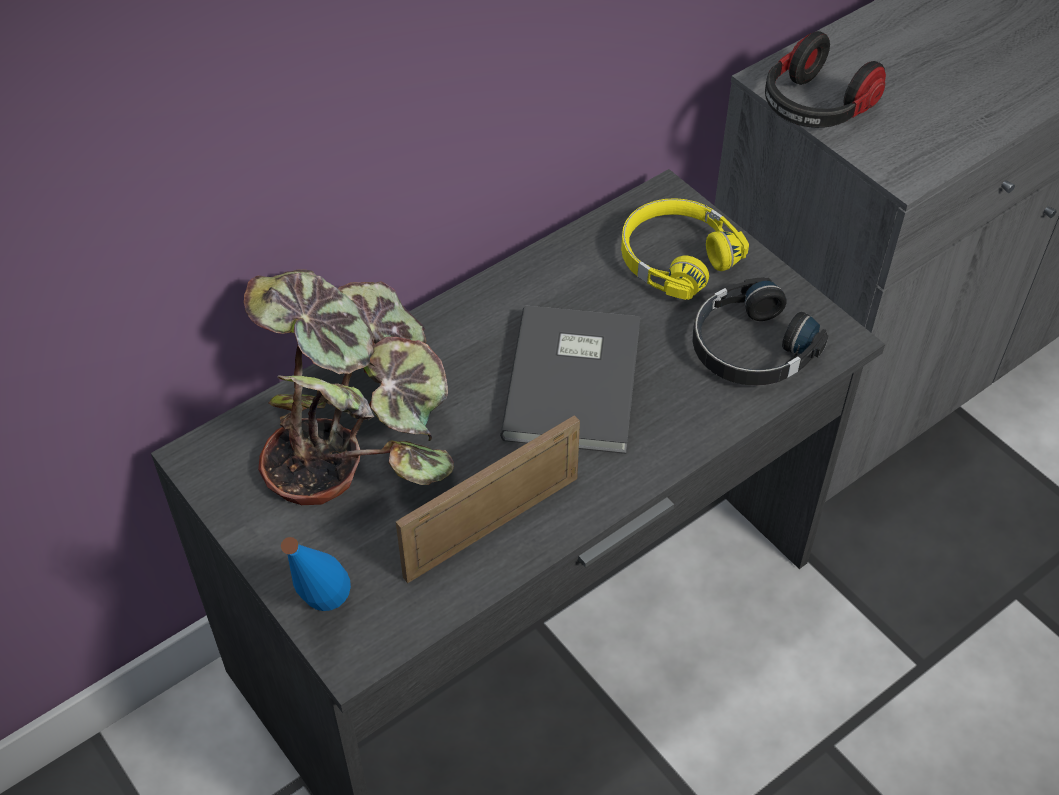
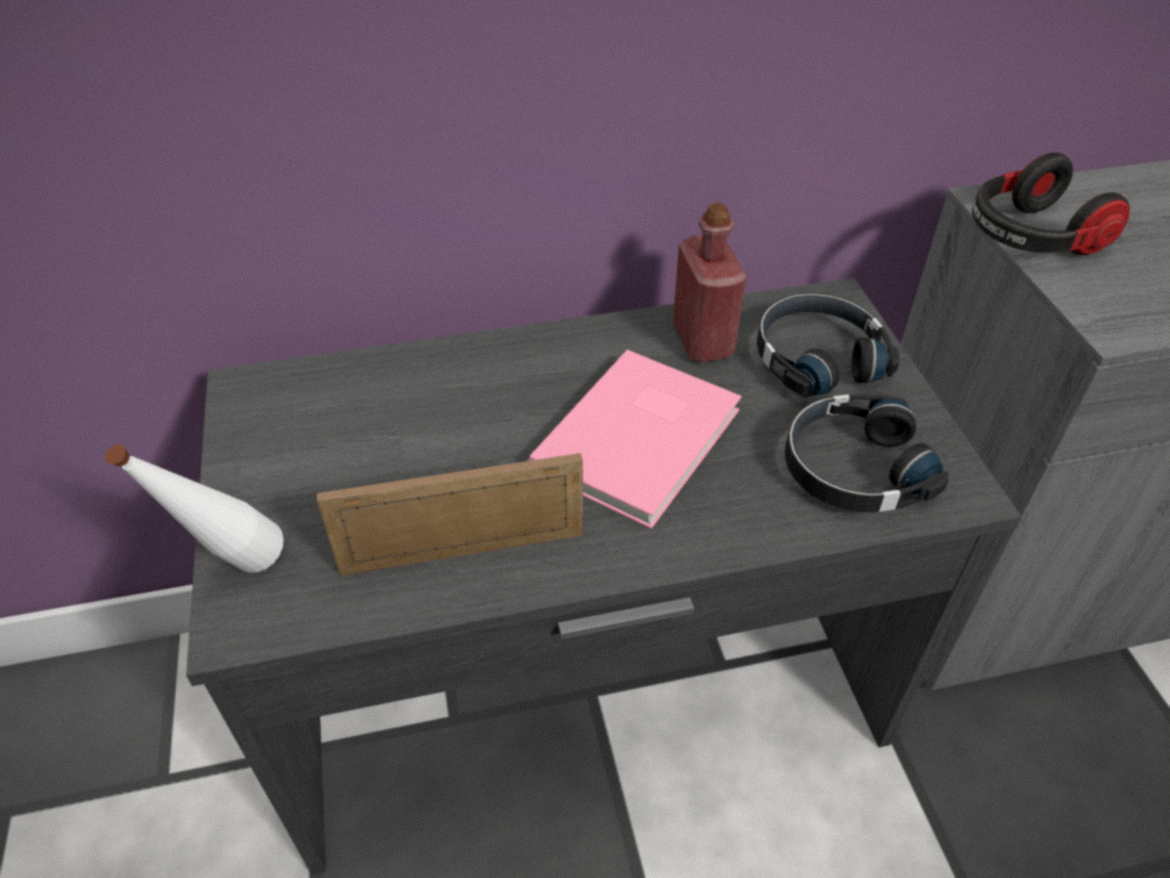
camera: 25 degrees right, 5 degrees down
potted plant [244,270,454,505] -> none
blue bottle [281,537,351,611] -> white bottle [105,444,284,573]
grey book [500,305,641,454] -> pink book [528,350,742,529]
yellow headphones [621,198,749,300] -> black headphones [757,293,900,398]
none -> red bottle [673,203,747,362]

